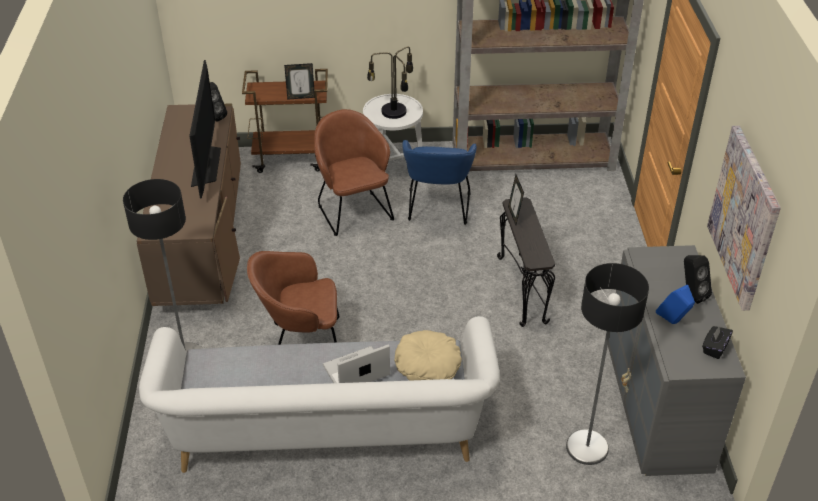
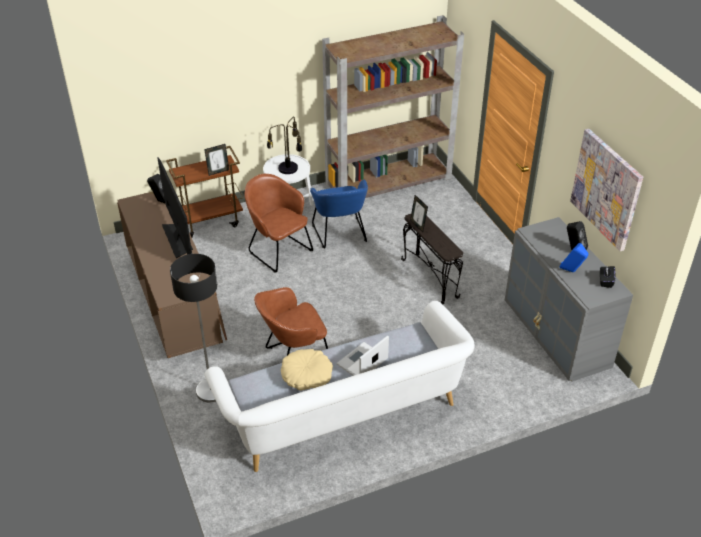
camera: 20 degrees left, 0 degrees up
beige pillow [394,330,462,381] -> beige pillow moved to [281,349,333,390]
floor lamp [566,263,649,465] -> none

